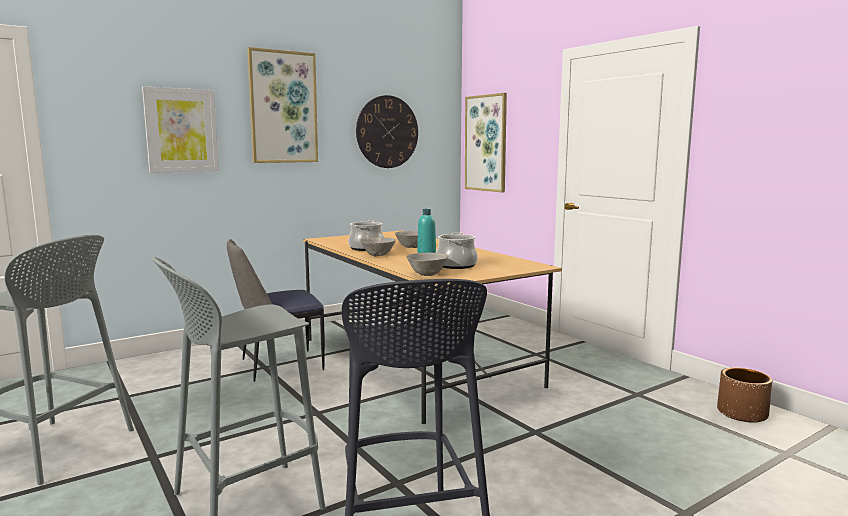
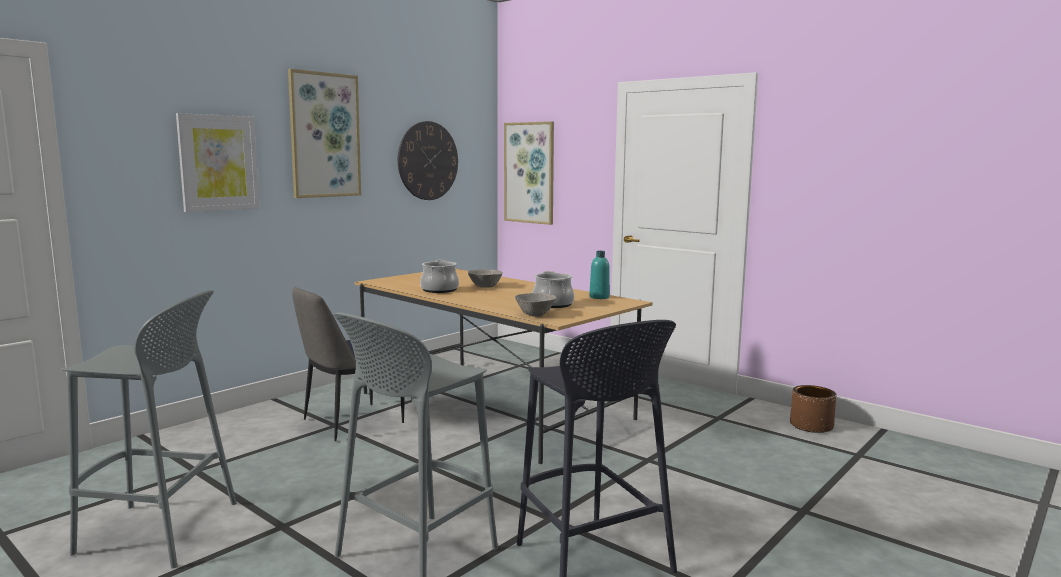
camera: 15 degrees left, 0 degrees up
grey bowl [360,237,396,256] -> none
turquoise bottle [417,209,436,253] -> turquoise bottle moved to [589,251,610,299]

